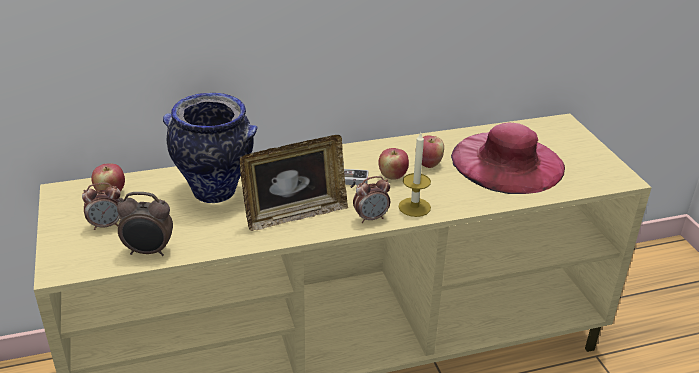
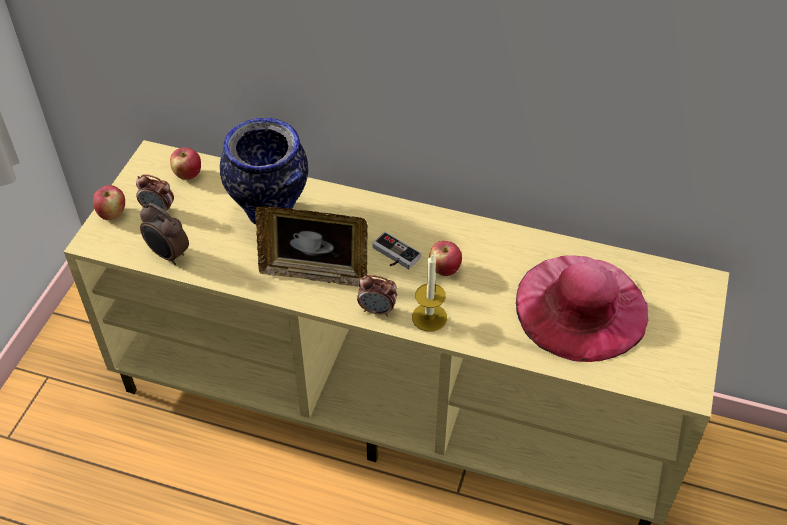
camera: 35 degrees right, 15 degrees up
apple [422,135,444,168] -> apple moved to [93,185,125,220]

